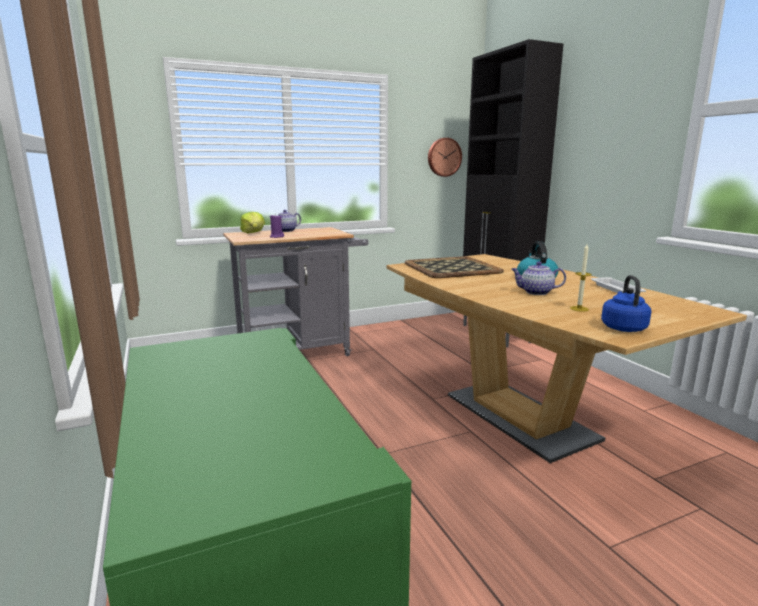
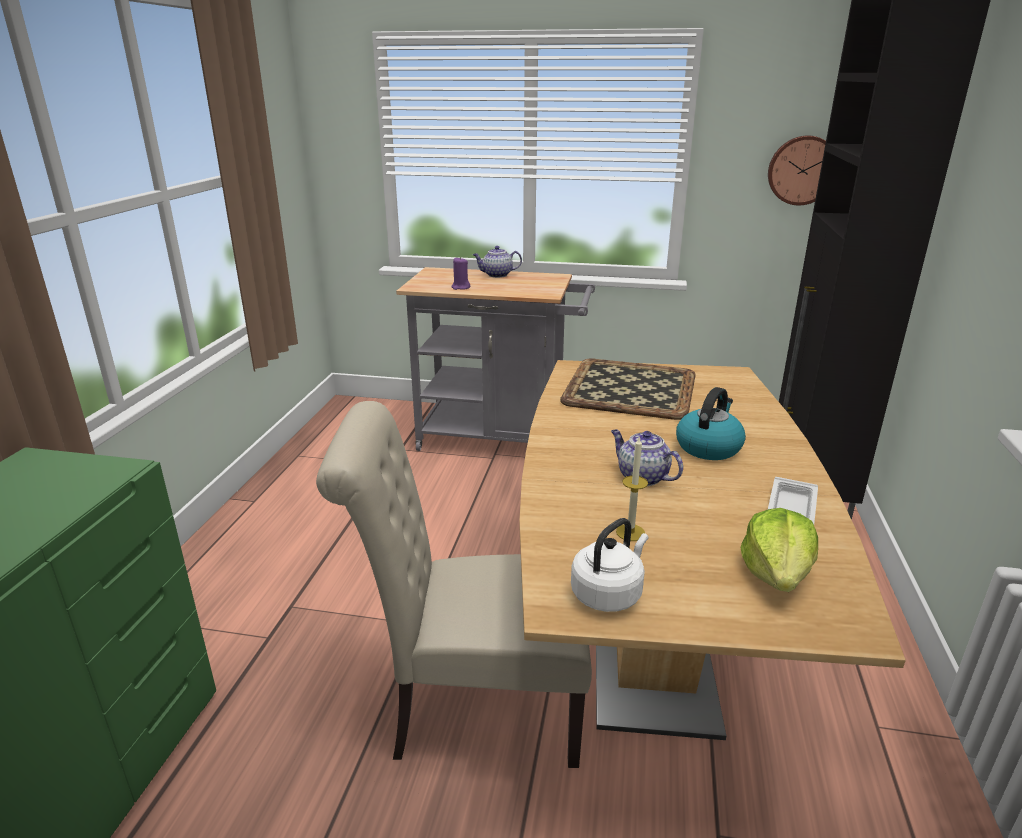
camera: 35 degrees right, 10 degrees up
lettuce [240,212,265,233] -> lettuce moved to [741,508,818,592]
blue kettle [601,275,652,332] -> white kettle [571,518,648,612]
none -> beige chair [316,401,592,768]

